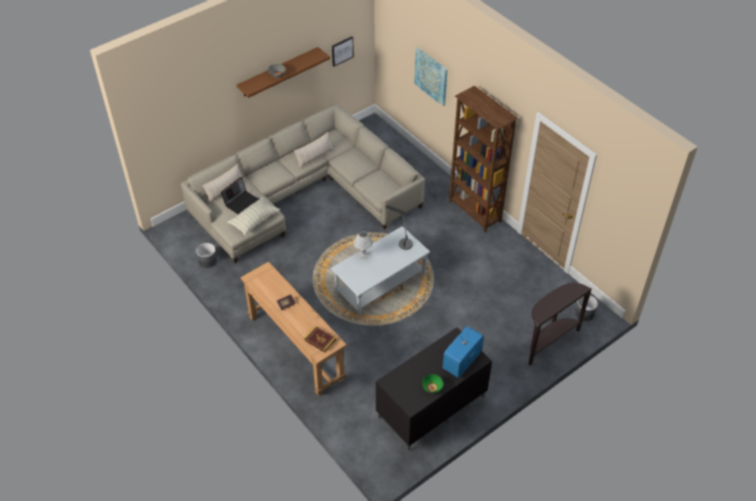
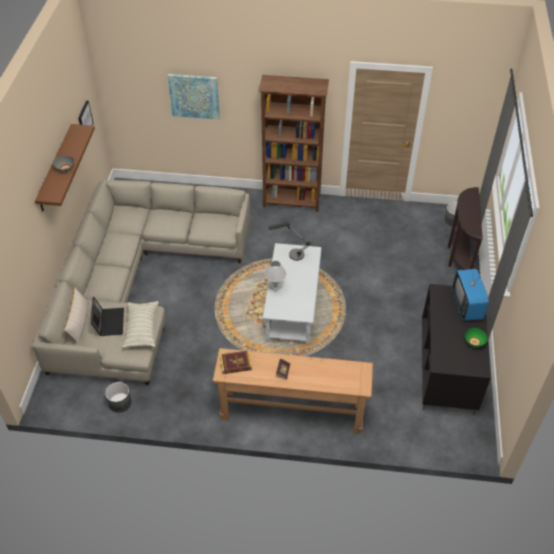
camera: 45 degrees left, 0 degrees up
beige pillow [294,132,333,169] -> none
book [304,326,336,353] -> book moved to [220,350,252,374]

